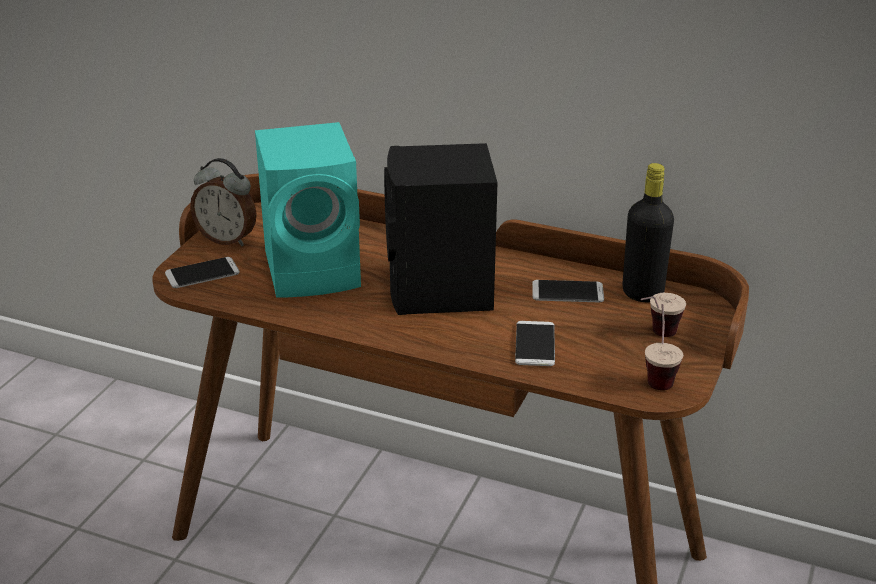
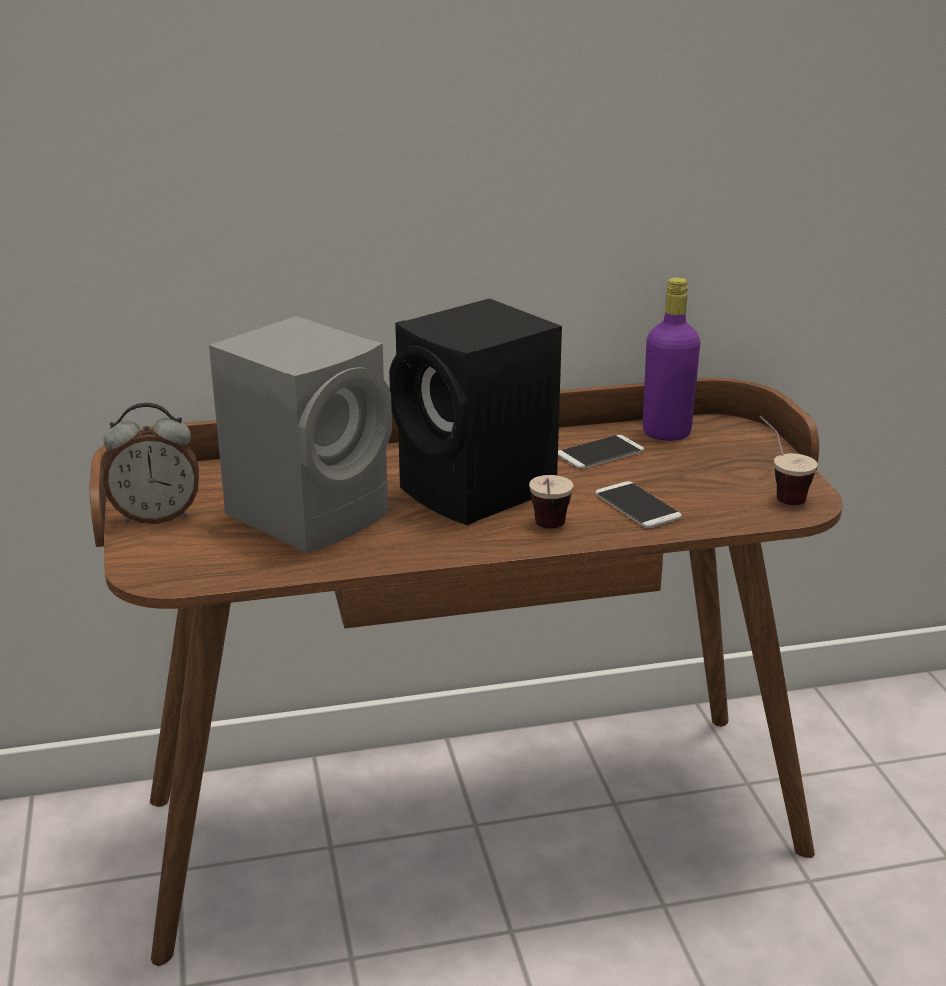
camera: 35 degrees left, 5 degrees down
phone [165,257,240,288] -> none
turquoise speaker [255,122,361,298] -> grey speaker [209,316,392,554]
black bottle [622,163,674,302] -> purple bottle [643,277,700,441]
cup [641,293,686,337] -> cup moved to [529,475,573,529]

